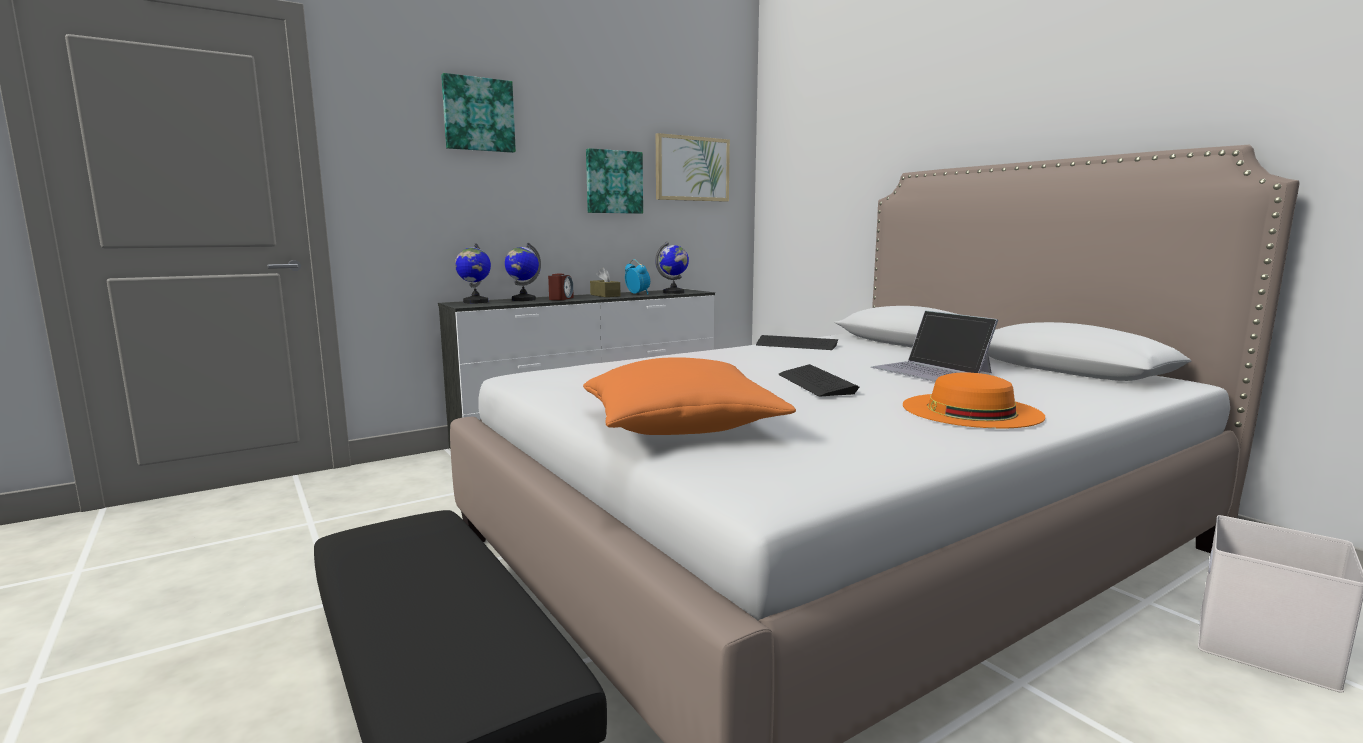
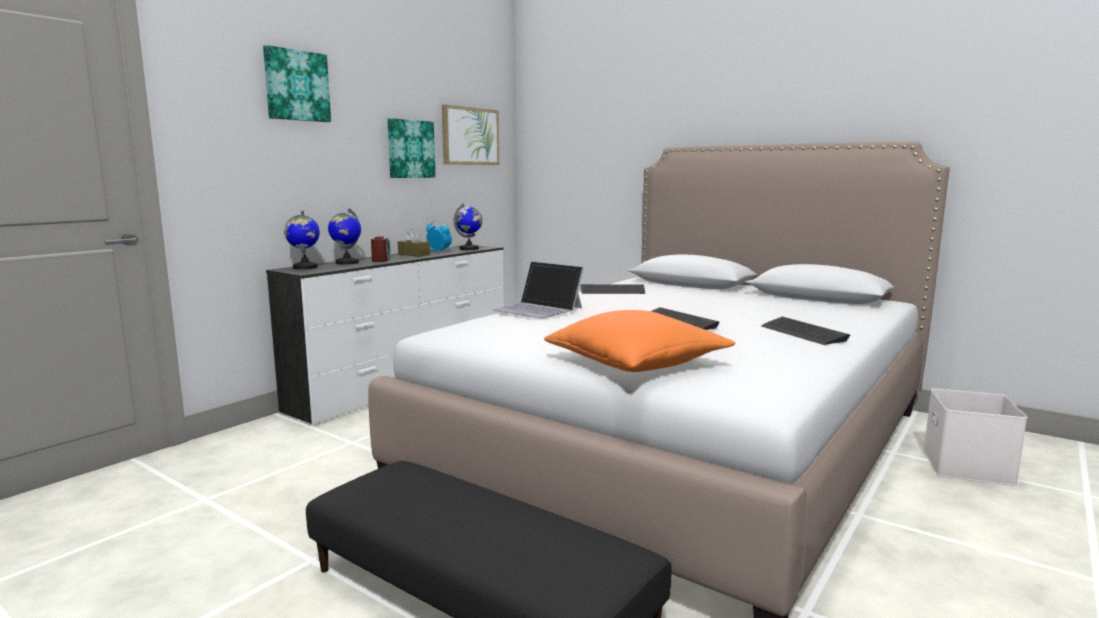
camera: 20 degrees left, 0 degrees up
laptop [871,310,998,382] -> laptop moved to [492,261,584,319]
orange hat [903,372,1045,429] -> keyboard [761,317,850,345]

